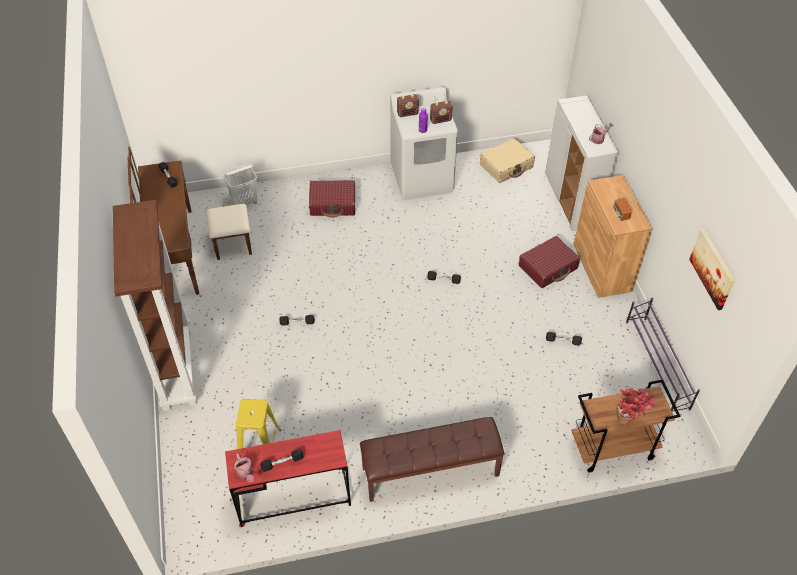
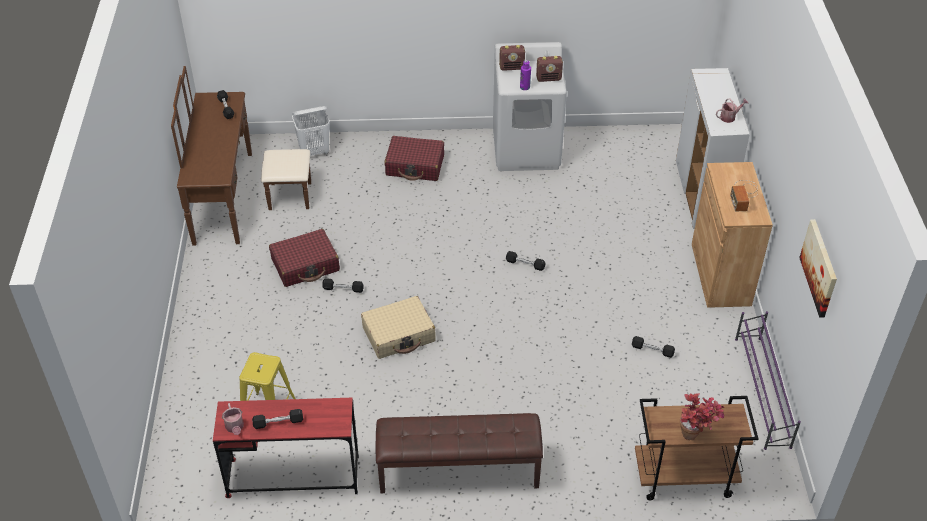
camera: 10 degrees right, 5 degrees down
brown bookcase [113,200,197,411] -> none
beige suitcase [480,138,535,183] -> beige suitcase moved to [361,296,436,359]
red suitcase [519,236,580,288] -> red suitcase moved to [269,229,340,287]

